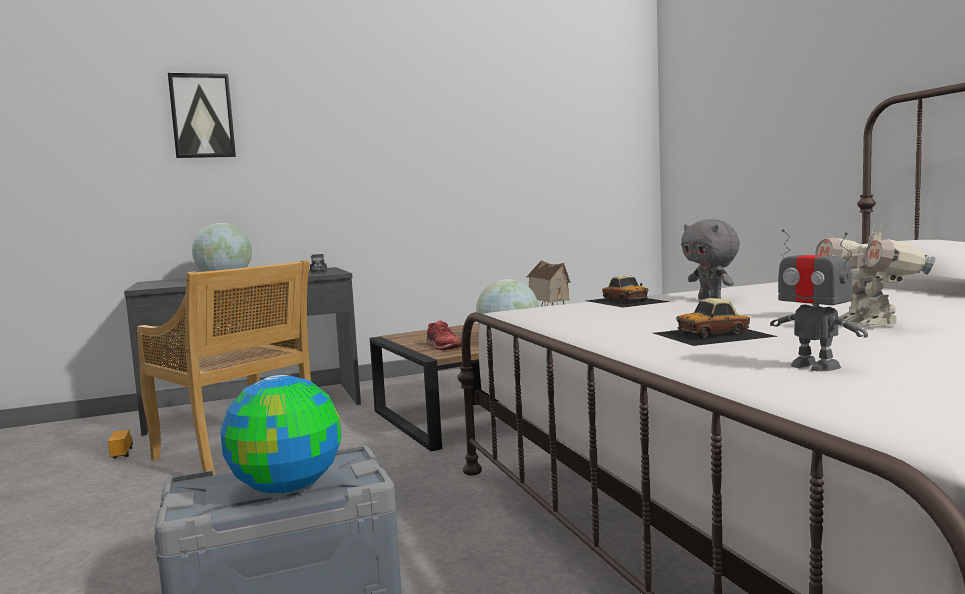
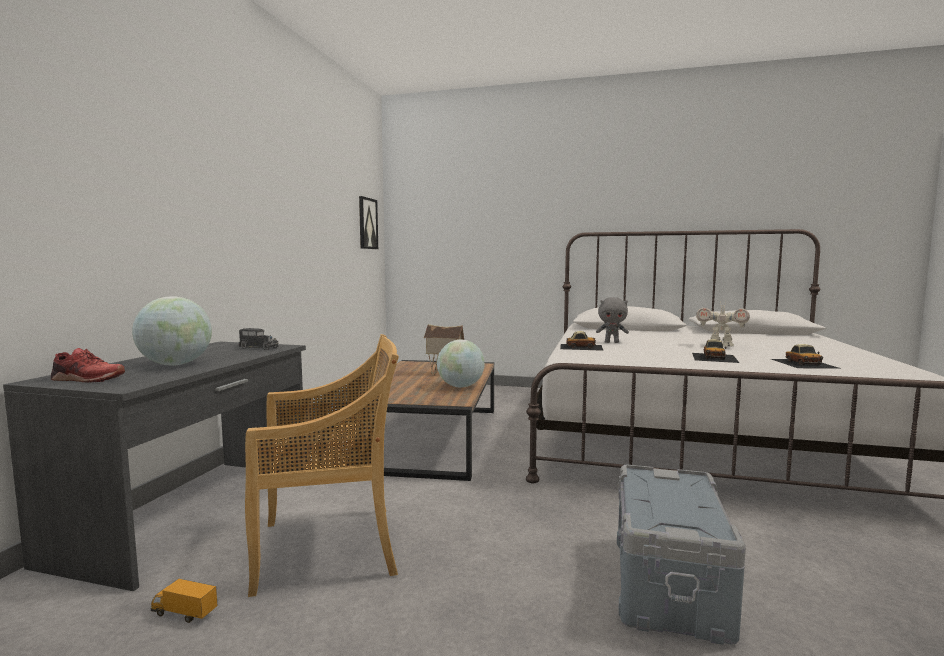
camera: 55 degrees left, 0 degrees up
picture [168,73,236,158] -> picture moved to [359,196,378,249]
globe [220,375,341,493] -> none
red shoe [426,320,462,350] -> red shoe moved to [51,348,125,383]
toy robot [770,229,868,371] -> toy car [771,344,842,369]

